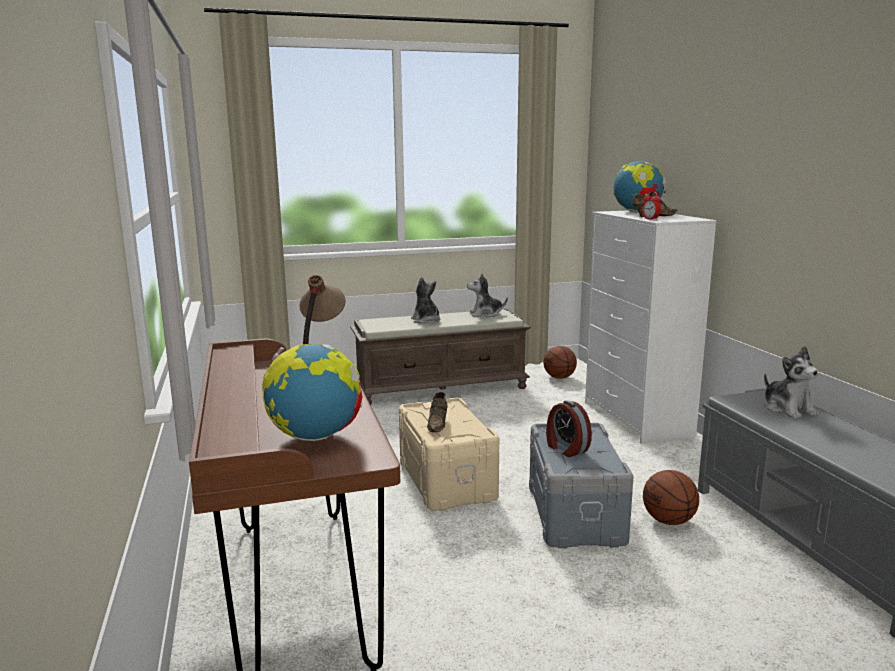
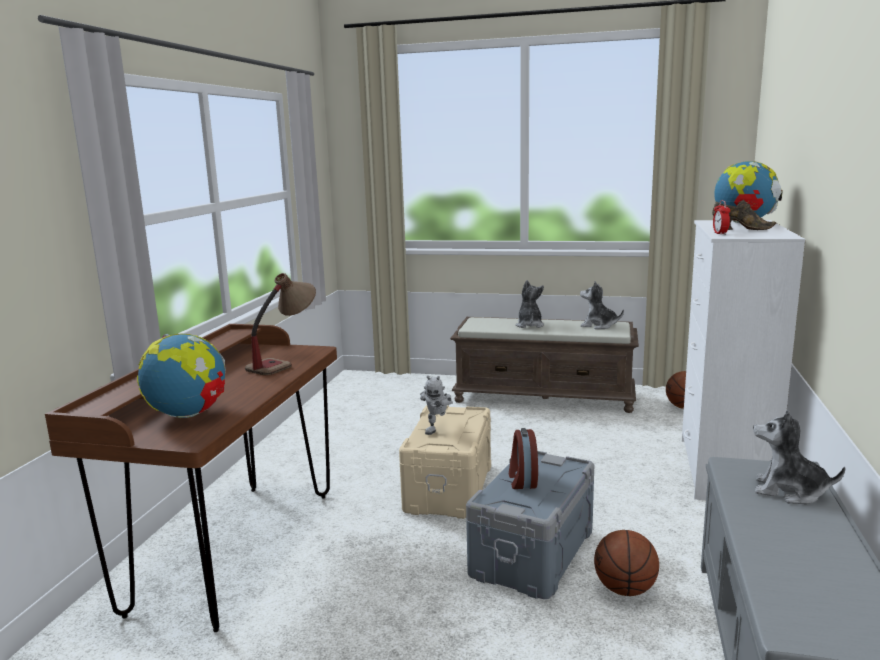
camera: 30 degrees right, 0 degrees up
brown shoe [427,392,448,432] -> toy robot [420,376,453,435]
plush toy [764,346,819,419] -> plush toy turned 105 degrees clockwise [753,410,845,504]

